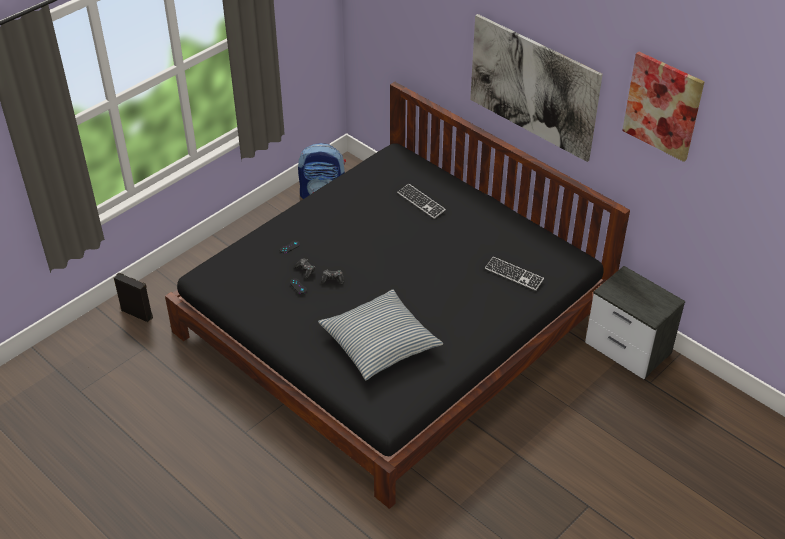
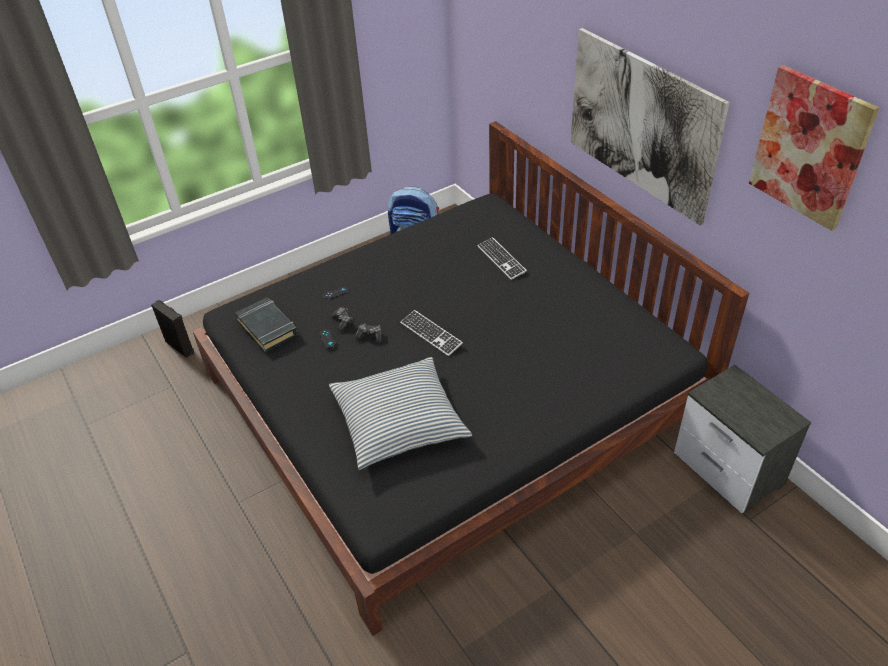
camera: 15 degrees right, 0 degrees up
keyboard [485,257,544,291] -> keyboard moved to [400,310,463,356]
none -> black book [235,297,298,352]

